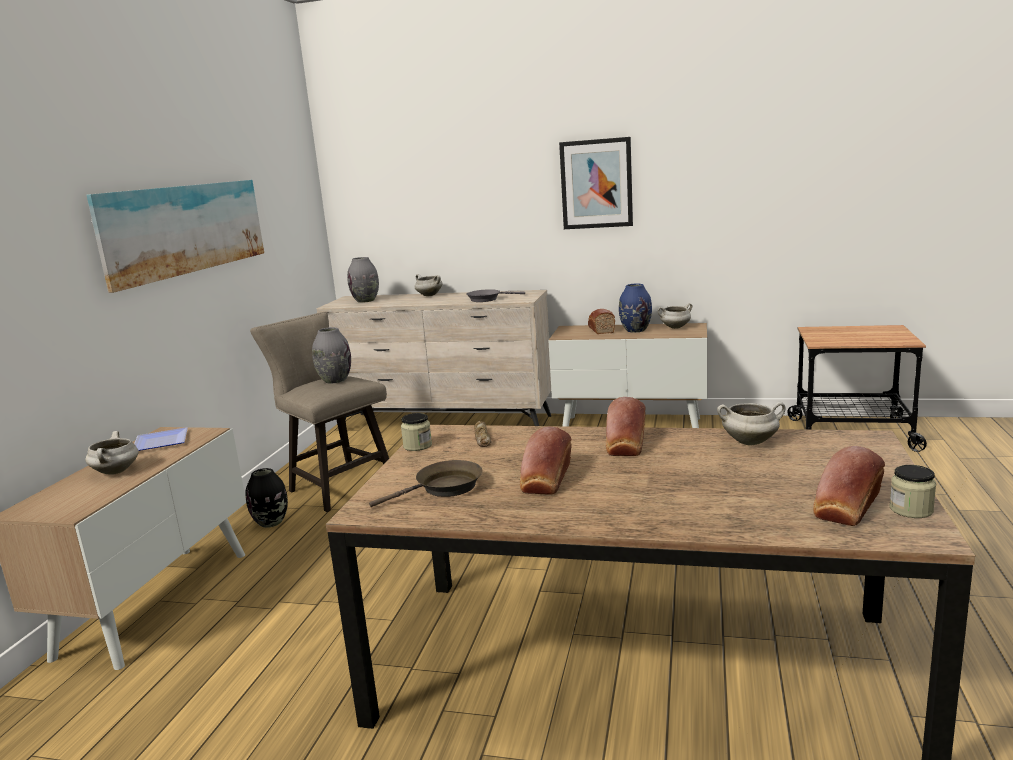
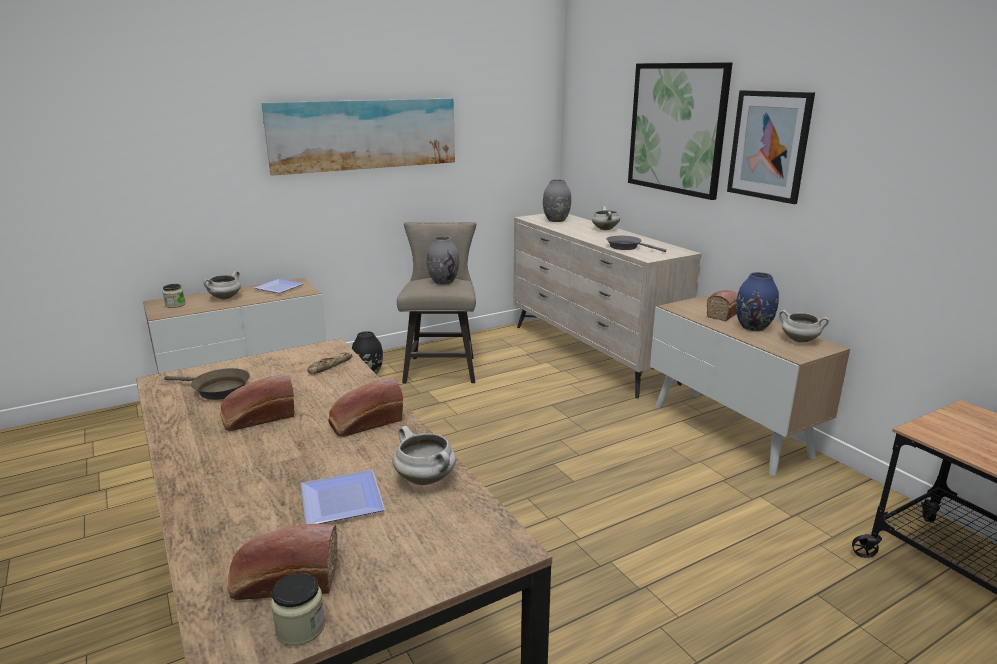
camera: 45 degrees right, 5 degrees up
jar [401,413,432,451] -> jar moved to [163,284,185,308]
none -> plate [301,470,385,524]
none -> picture [628,62,732,200]

